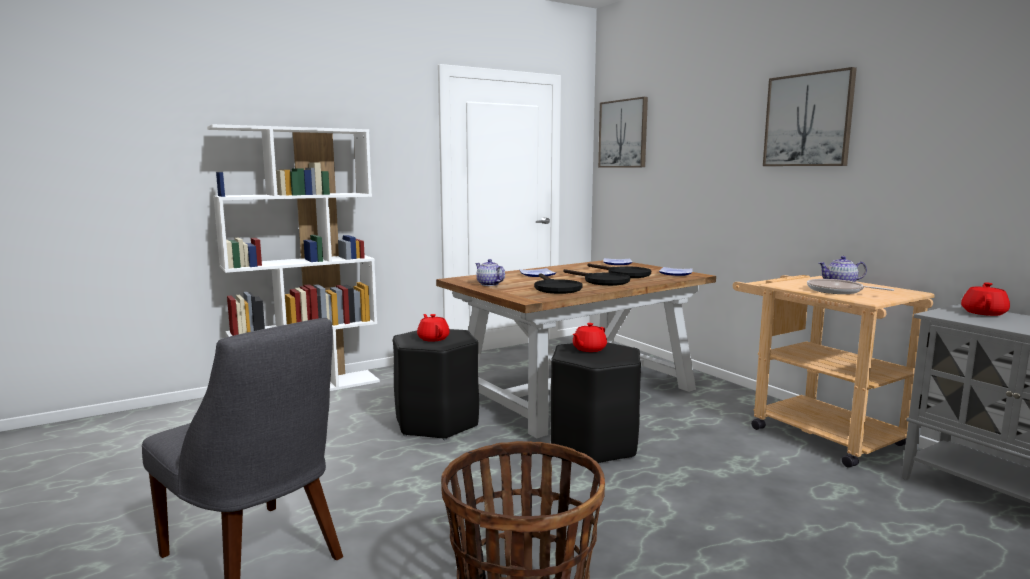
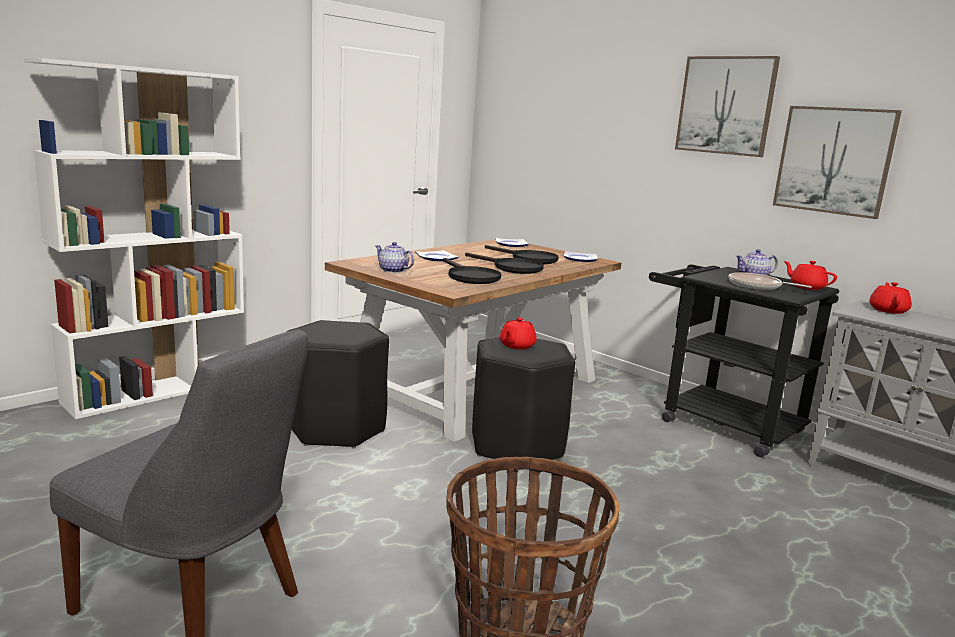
camera: 15 degrees left, 5 degrees up
red teapot [417,314,450,341] -> red teapot moved to [784,261,837,290]
picture [598,97,648,167] -> picture moved to [773,106,902,219]
beige cart [733,275,935,468] -> black cart [649,264,839,457]

